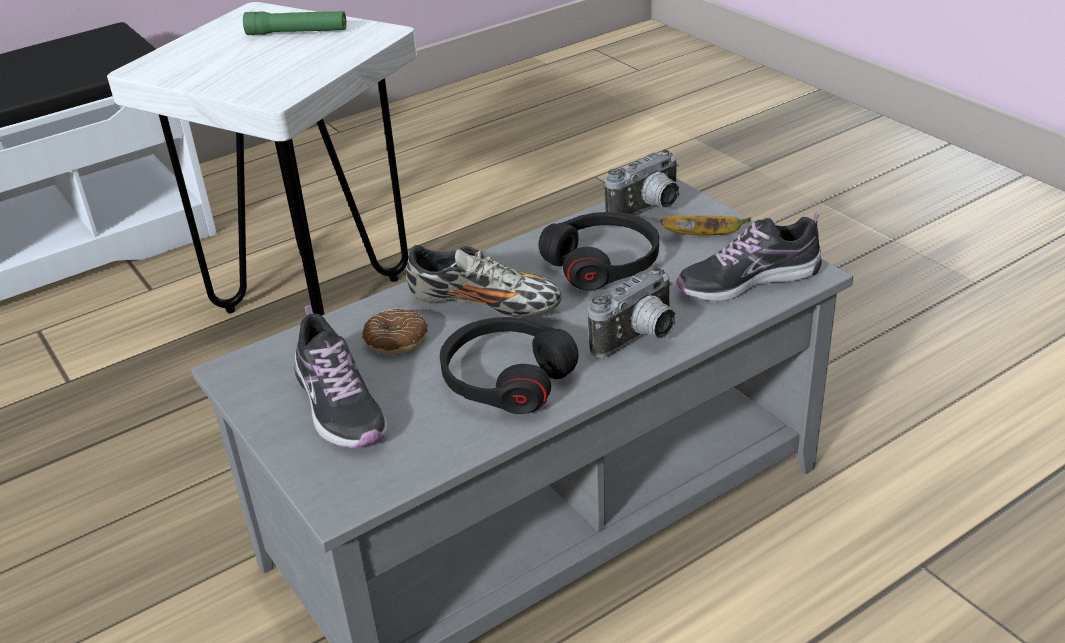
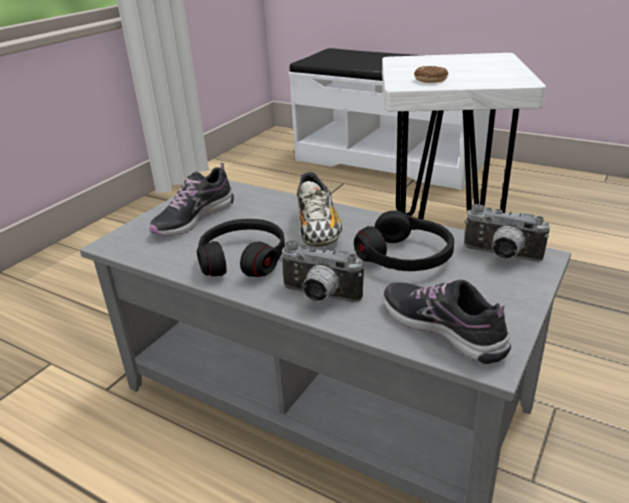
camera: 65 degrees right, 5 degrees down
green flashlight [243,11,346,35] -> none
donut [362,308,428,355] -> donut moved to [414,66,448,83]
banana [660,215,751,236] -> none

